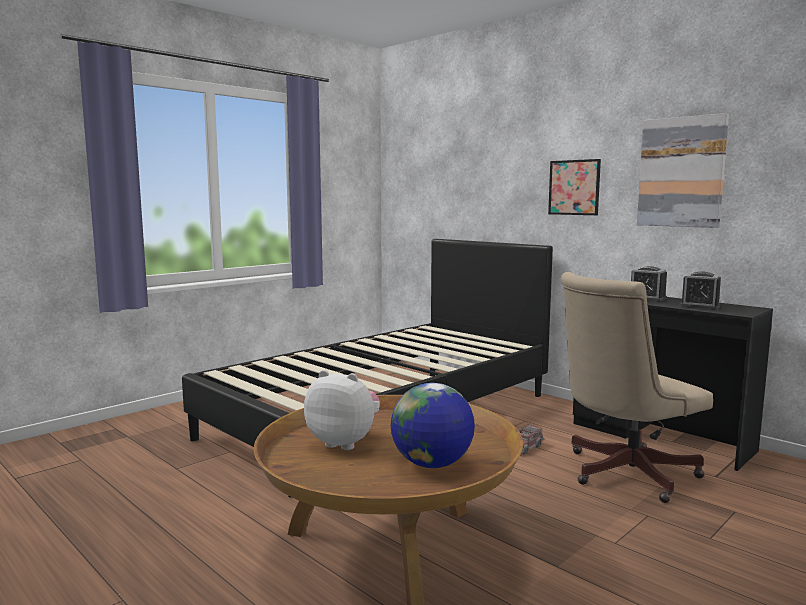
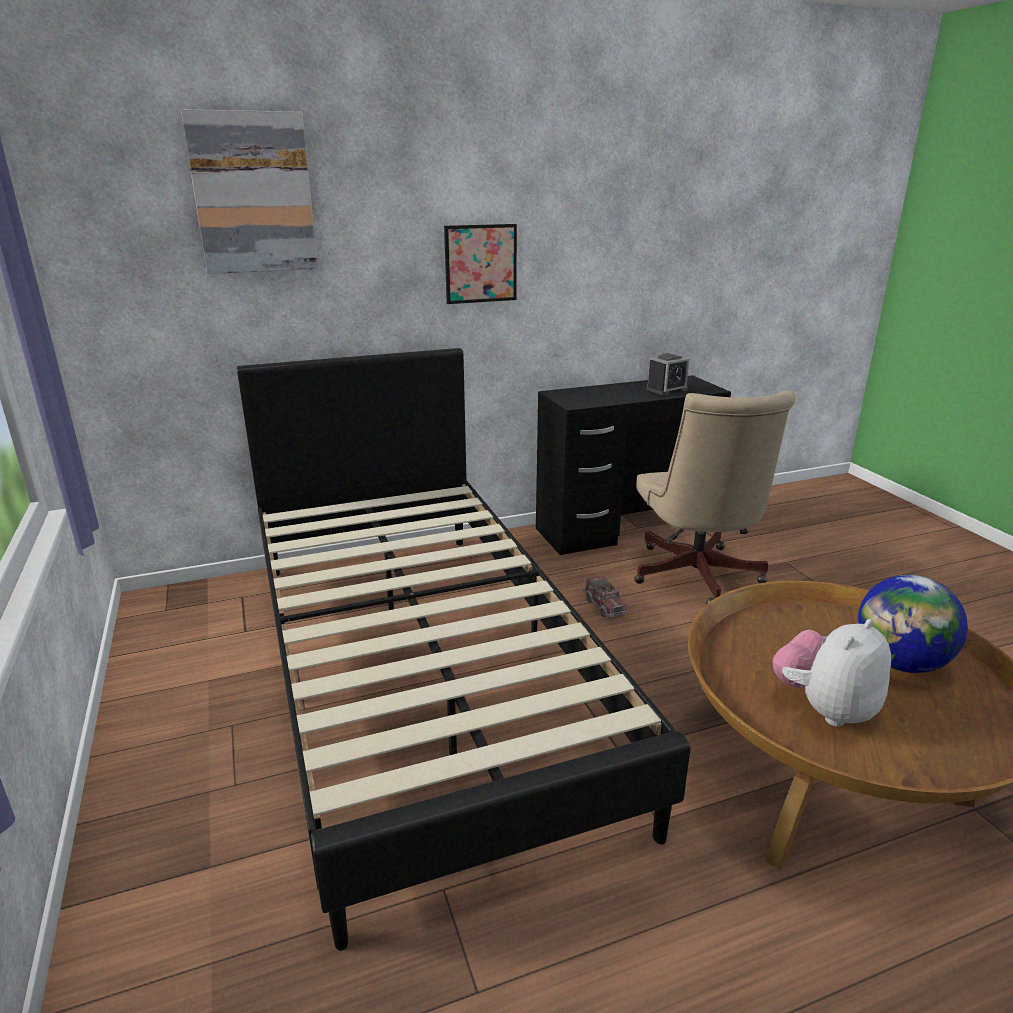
camera: 65 degrees left, 15 degrees up
alarm clock [631,266,667,301] -> none
picture [637,113,729,228] -> picture moved to [181,109,318,274]

